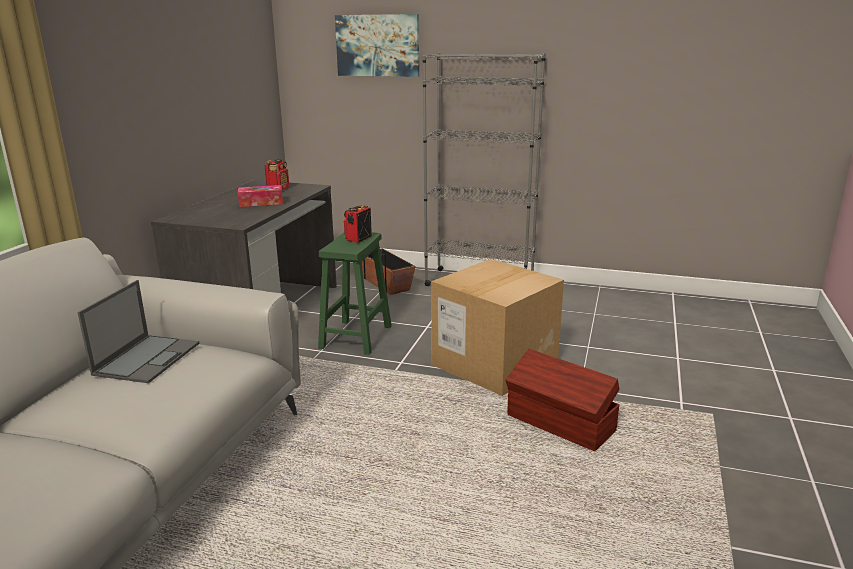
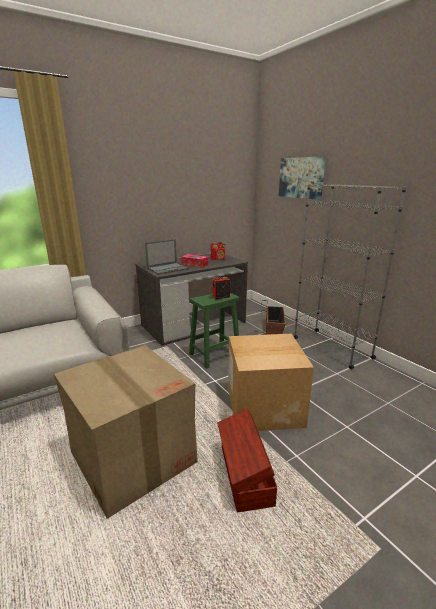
camera: 40 degrees right, 0 degrees up
laptop [77,280,199,383] -> laptop moved to [145,239,189,274]
none -> cardboard box [54,345,198,519]

